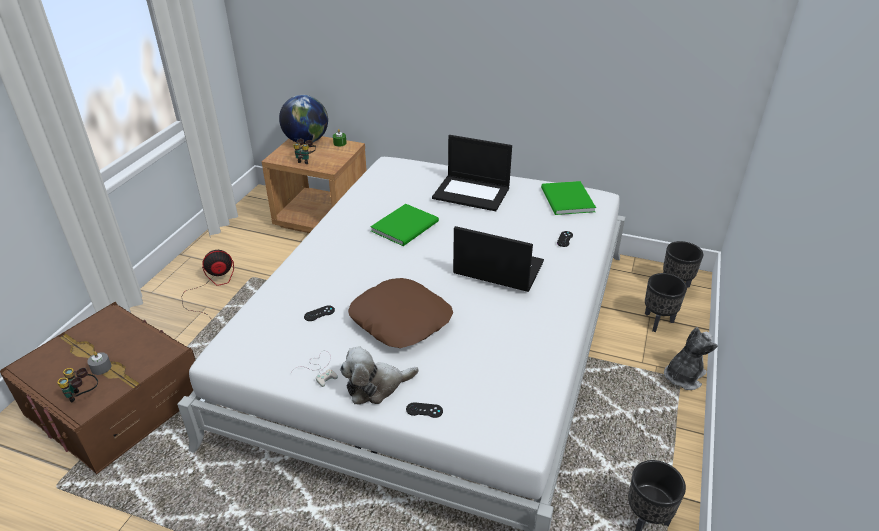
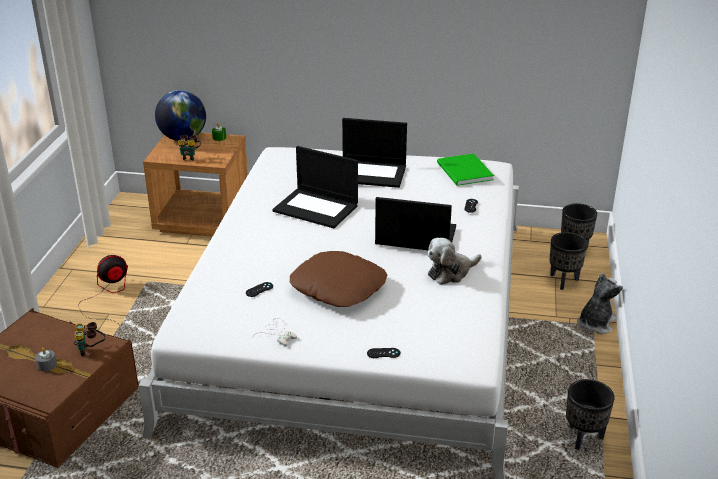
camera: 10 degrees left, 5 degrees down
binoculars [57,368,98,402] -> binoculars moved to [74,322,105,356]
plush toy [340,347,419,404] -> plush toy moved to [428,237,481,285]
green book [370,204,439,246] -> laptop [272,146,358,228]

